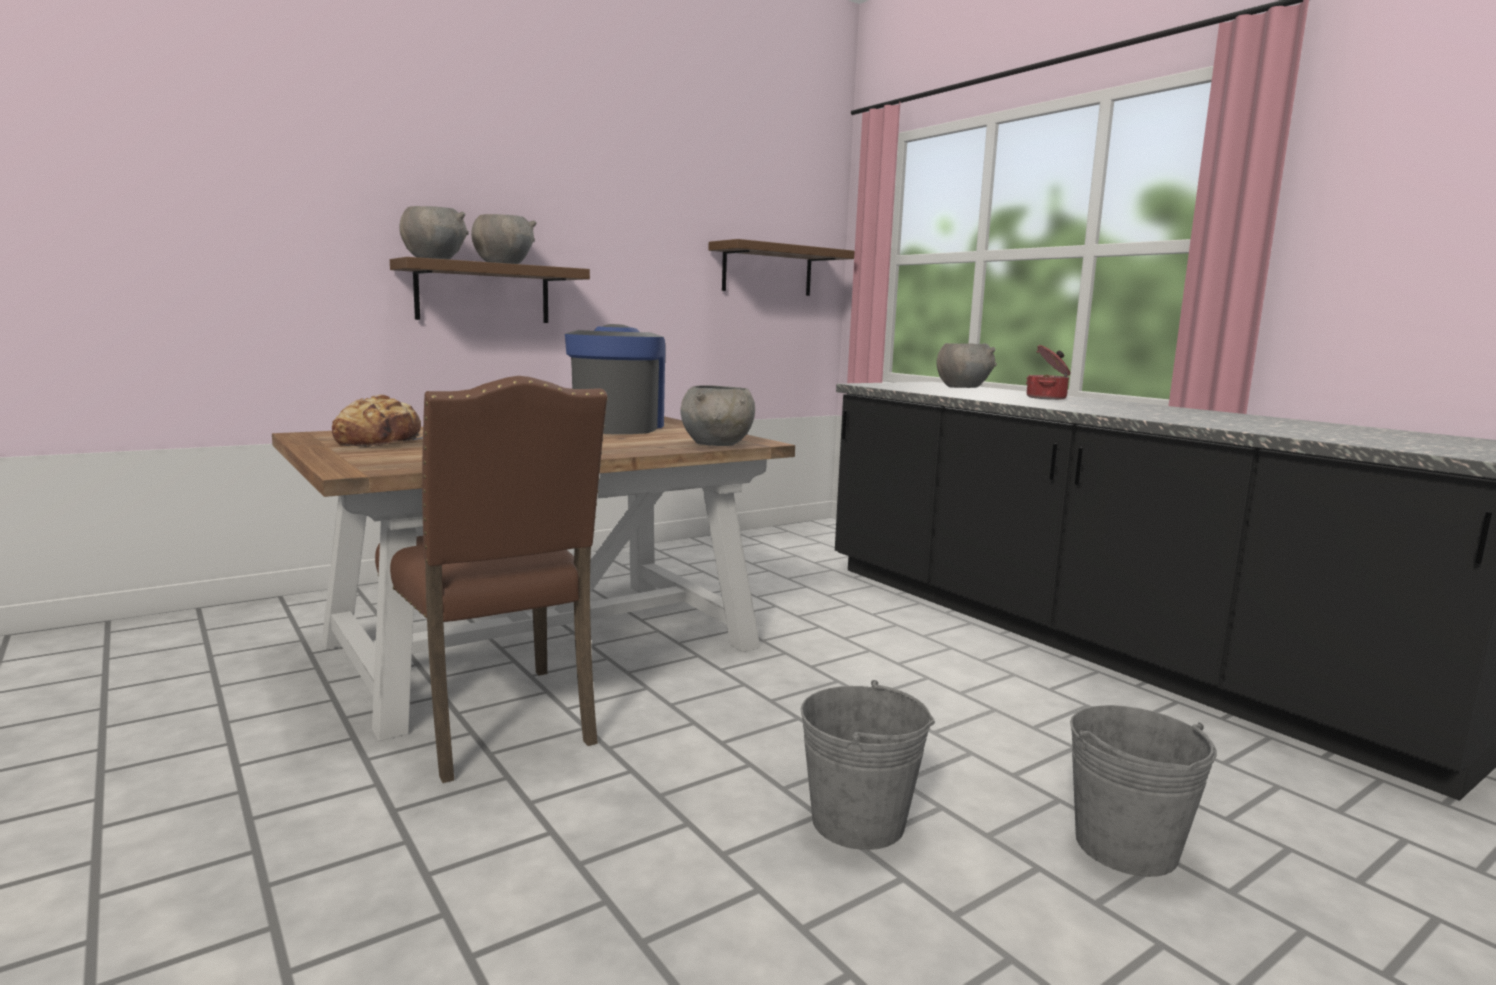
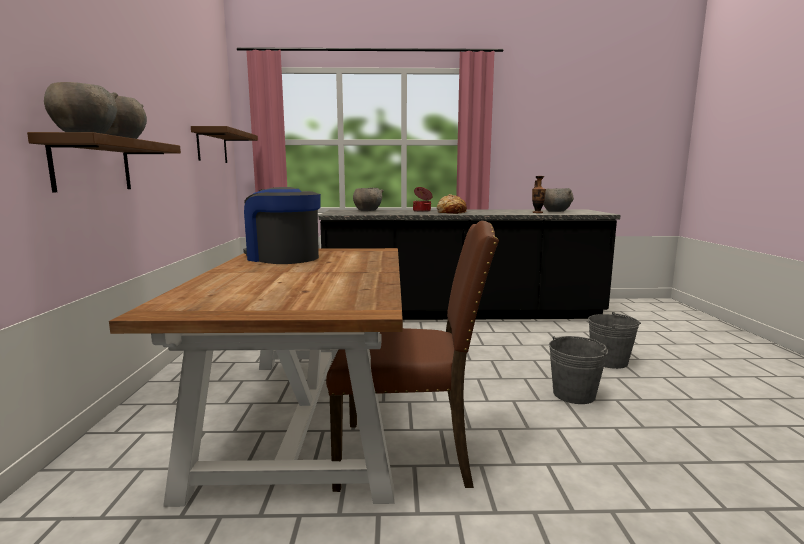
camera: 55 degrees left, 0 degrees up
bread [332,394,423,448] -> bread moved to [437,194,467,214]
grey bowl [680,385,755,446] -> grey bowl moved to [543,188,574,212]
none -> vase [532,176,546,213]

